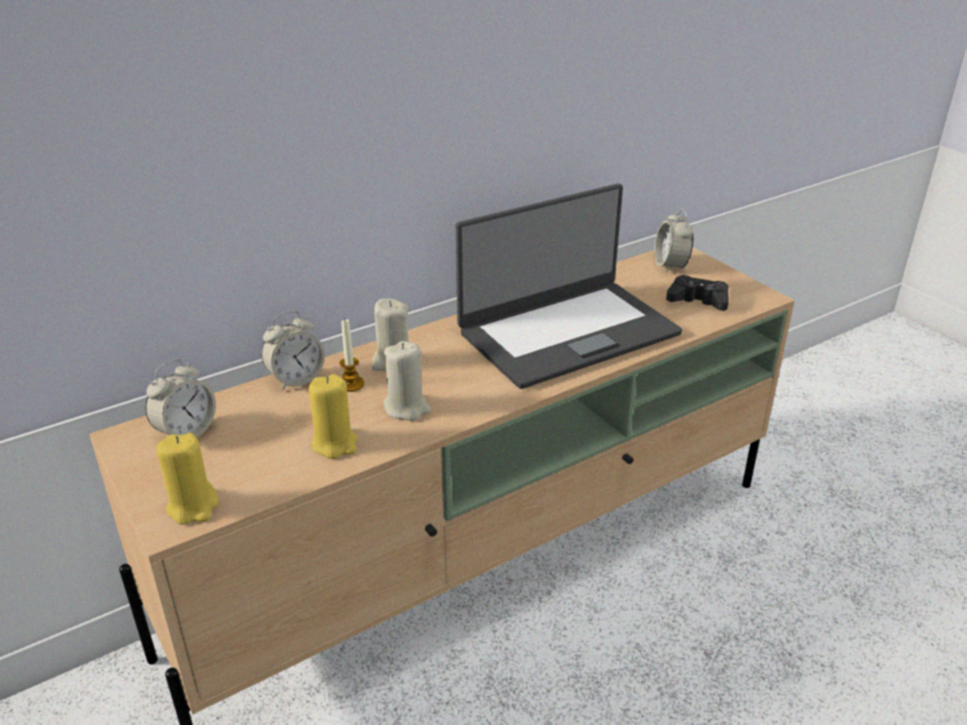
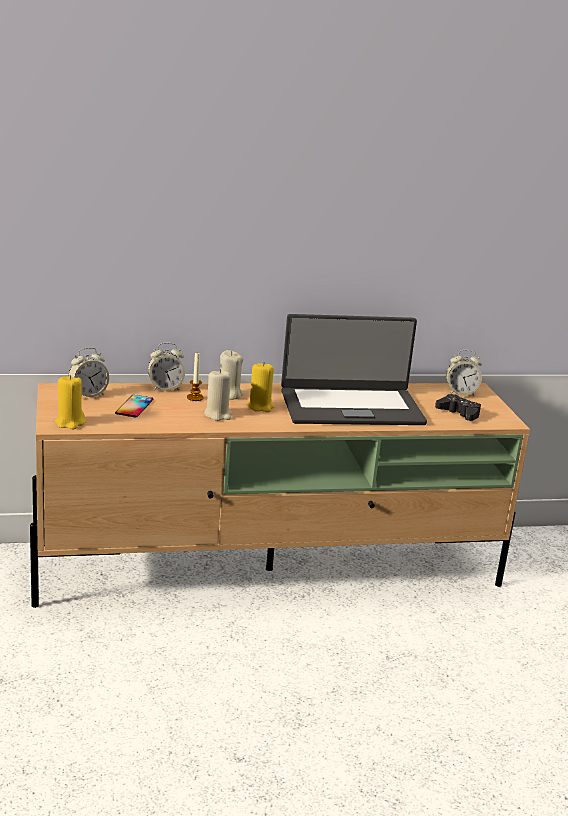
camera: 20 degrees right, 10 degrees down
yellow candle [309,374,358,459] -> yellow candle moved to [247,363,274,412]
alarm clock [654,208,693,273] -> alarm clock turned 105 degrees counterclockwise [446,350,482,396]
none -> phone [115,395,154,417]

